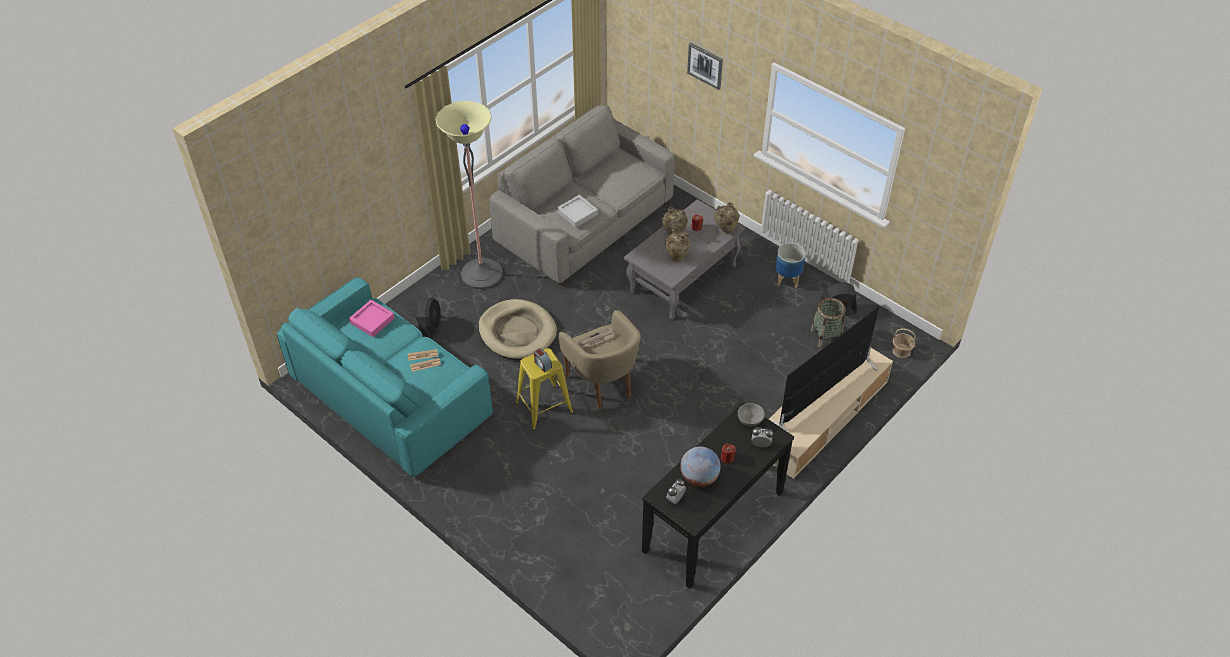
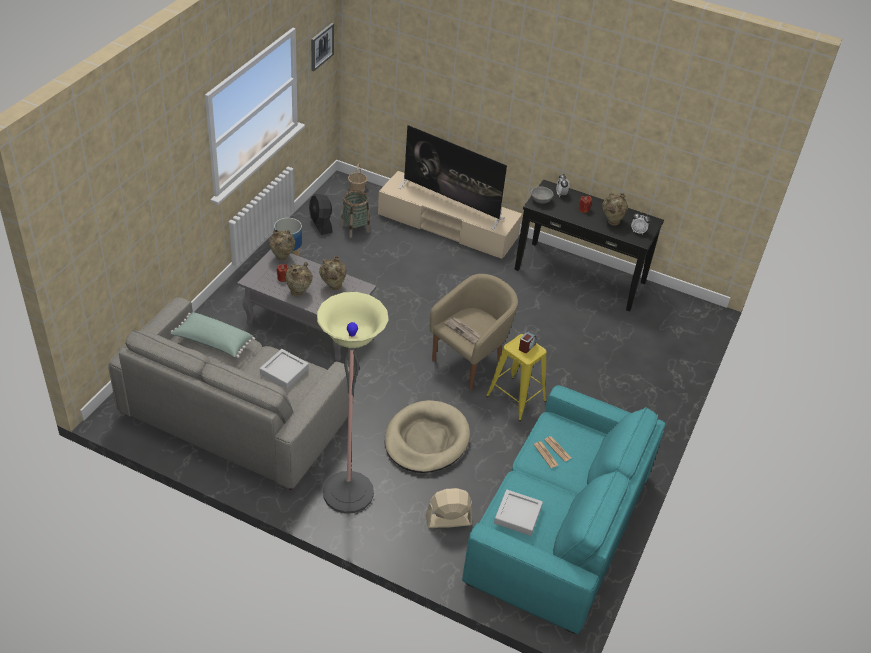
camera: 110 degrees left, 5 degrees down
pink tray [349,300,395,337] -> grey tray [494,490,543,536]
black fan [415,297,441,339] -> beige fan [426,488,472,528]
globe [680,447,721,487] -> beige vase [602,193,628,226]
picture [687,43,723,90] -> picture moved to [311,23,334,71]
none -> green pillow [171,312,255,358]

